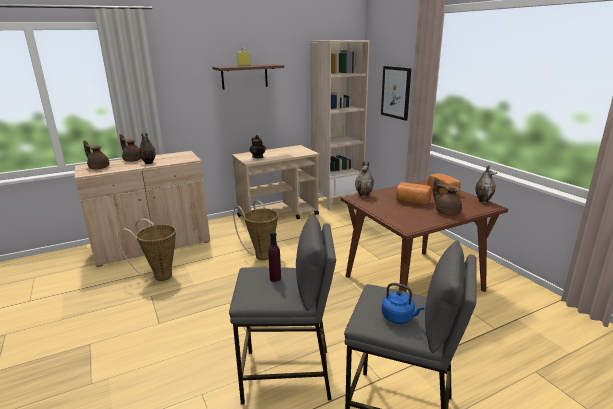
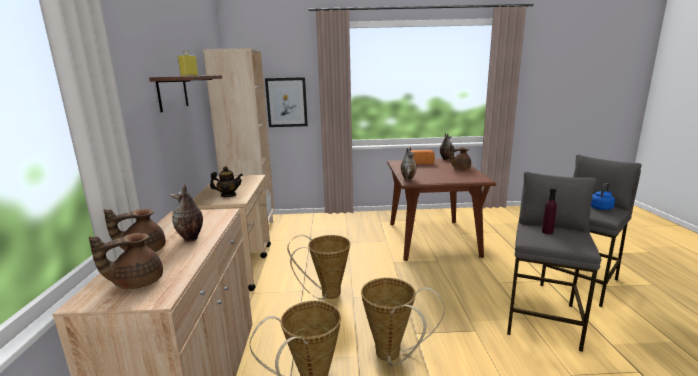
camera: 65 degrees left, 5 degrees down
bread [396,182,432,205] -> none
none -> basket [361,278,445,366]

